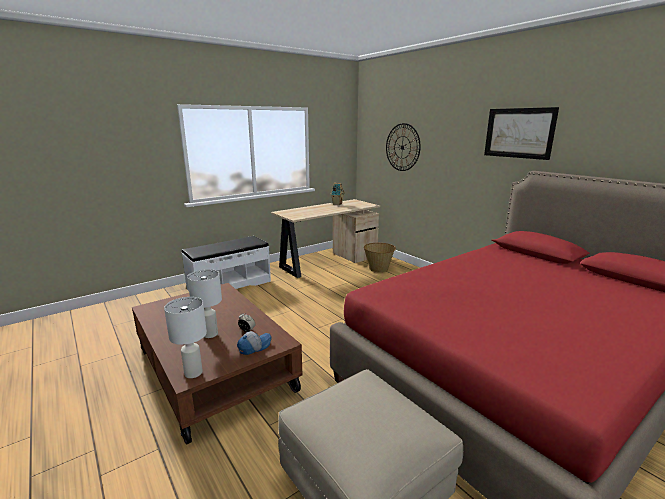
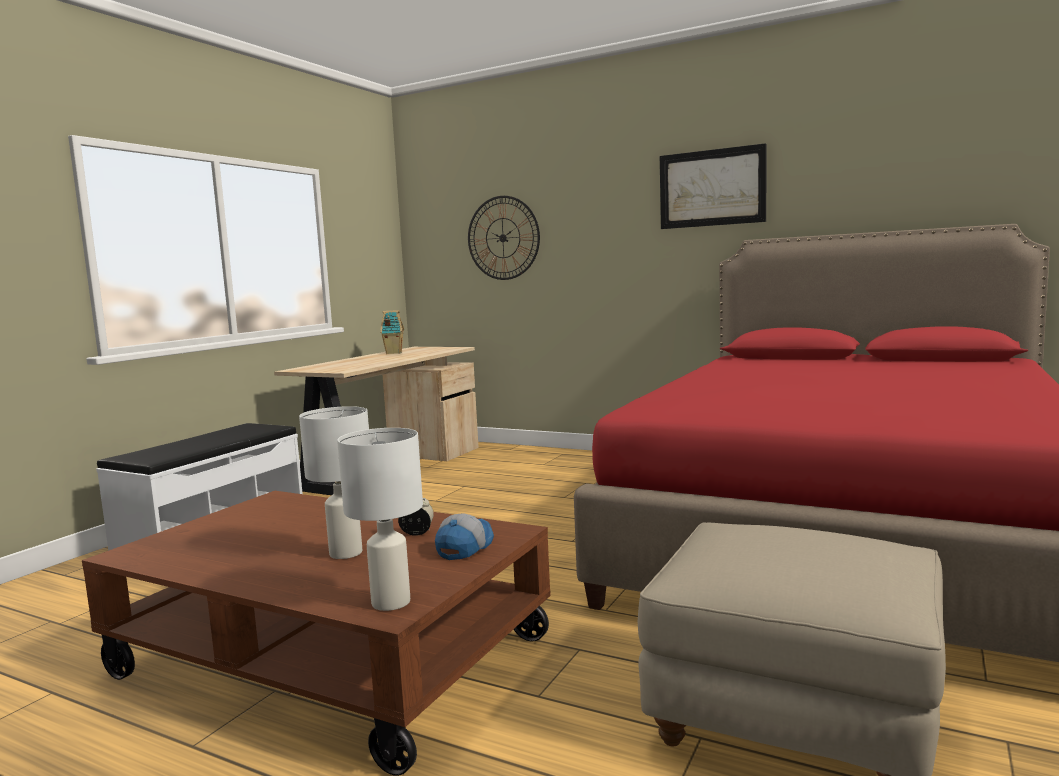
camera: 25 degrees left, 10 degrees down
basket [364,243,396,272] -> none

